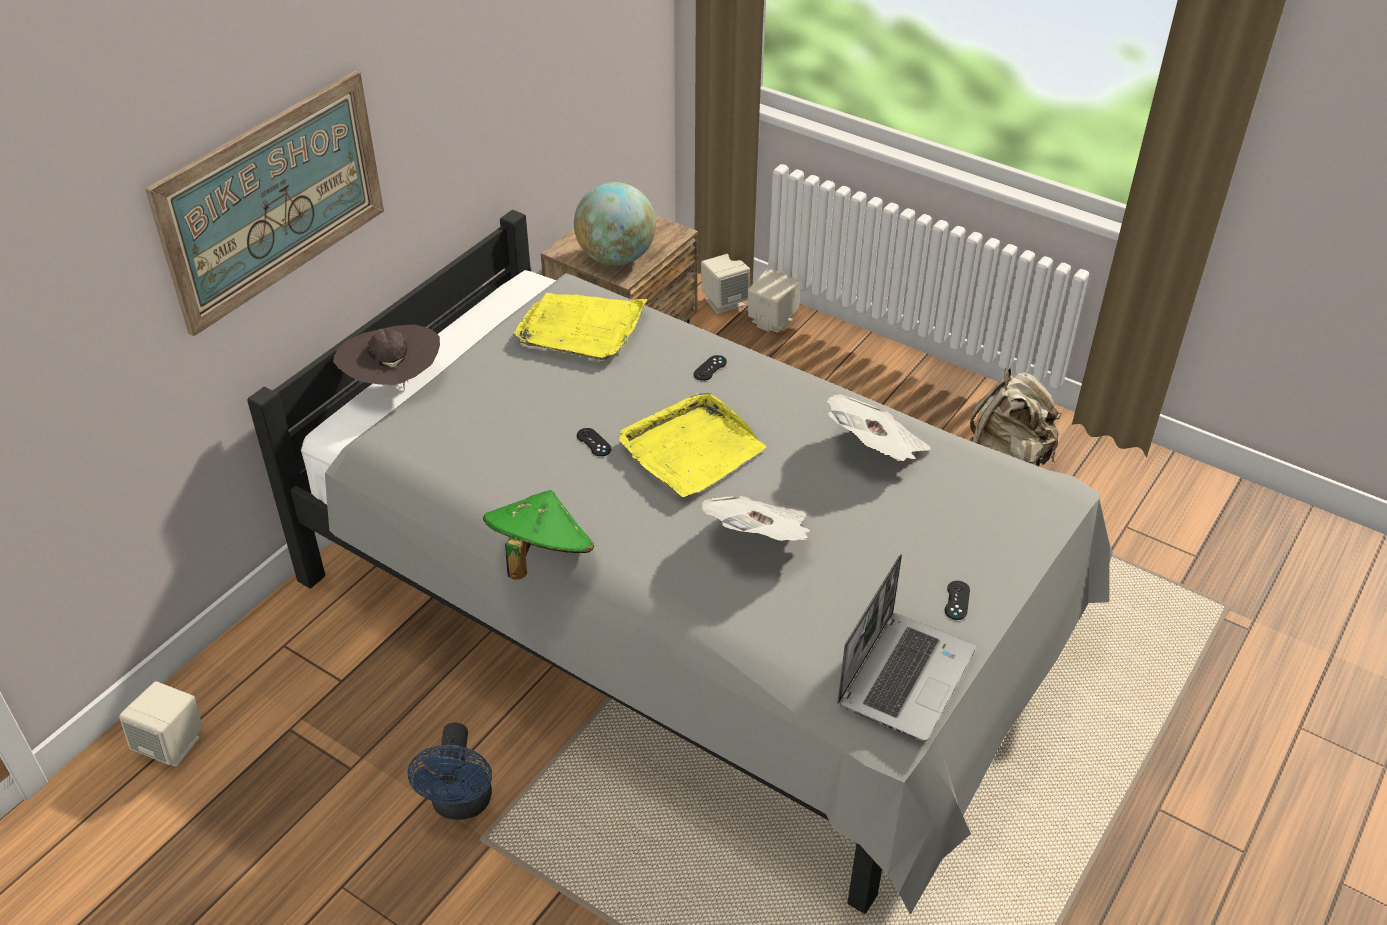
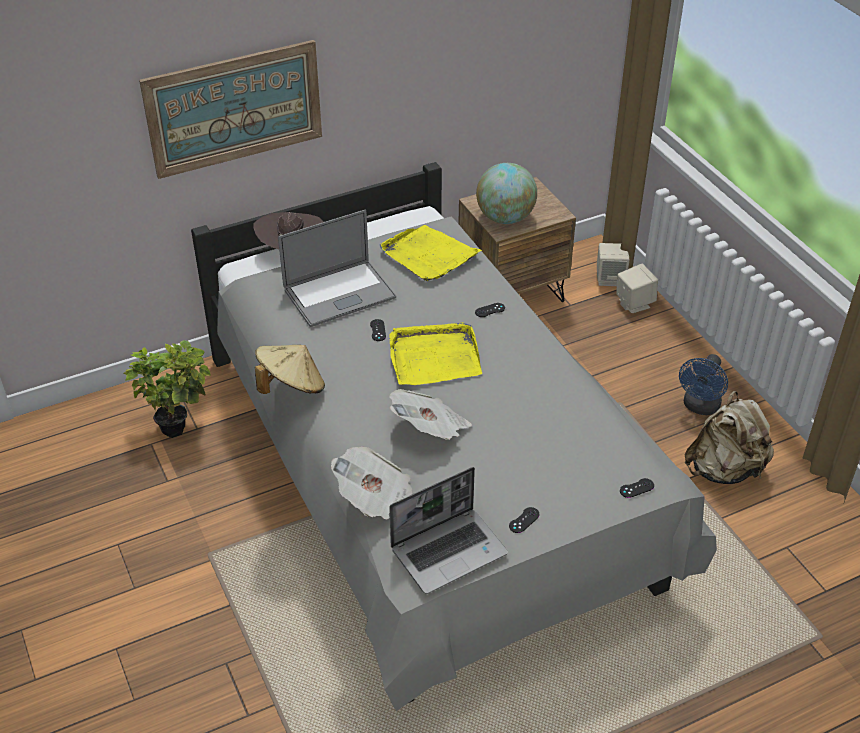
camera: 30 degrees right, 0 degrees up
beige speaker [119,681,203,767] -> none
blue fan [408,723,492,820] -> blue fan moved to [679,354,728,415]
green hat [483,490,594,580] -> beige hat [255,345,325,394]
newspaper [827,394,931,462] -> newspaper moved to [331,447,412,520]
none -> potted plant [123,340,211,438]
none -> laptop [278,210,396,327]
none -> black game controller [620,478,654,498]

